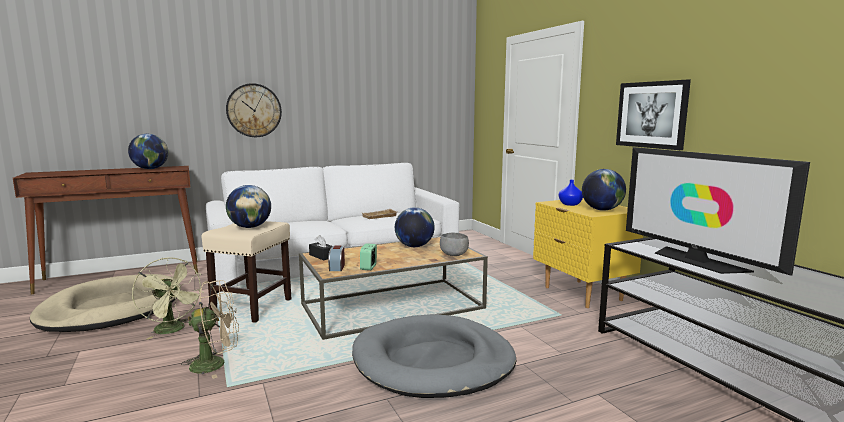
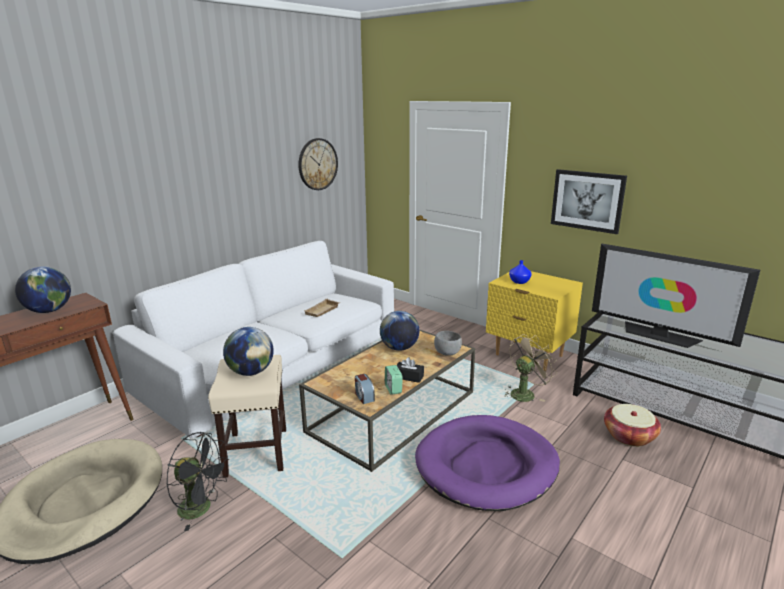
camera: 25 degrees left, 10 degrees up
green fan [132,257,204,340] -> black fan [166,432,230,531]
beige fan [181,280,239,379] -> beige fan moved to [505,334,557,402]
wall clock [226,83,282,137] -> wall clock moved to [298,138,338,190]
black tissue box [309,235,332,260] -> black tissue box moved to [396,357,424,383]
grey dog bed [352,314,516,398] -> purple dog bed [415,415,560,511]
globe [582,169,626,211] -> none
none -> basket [604,404,661,447]

